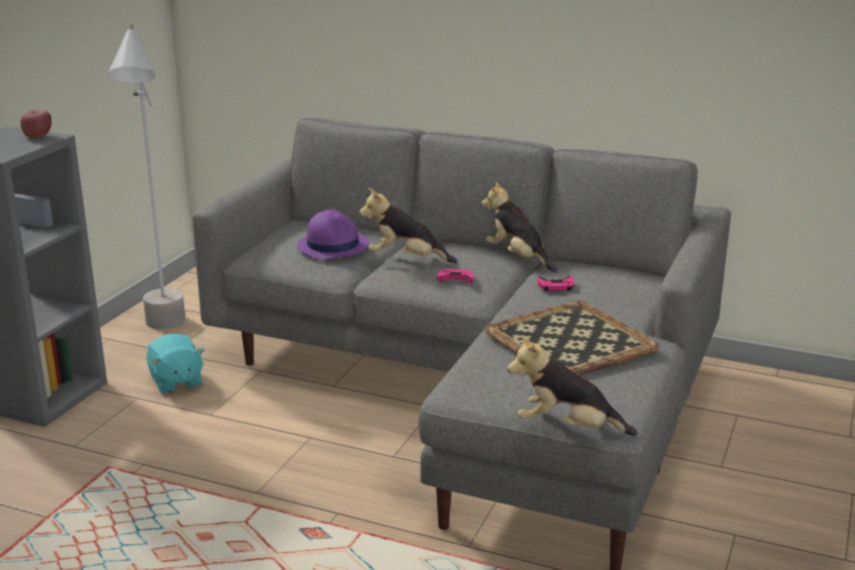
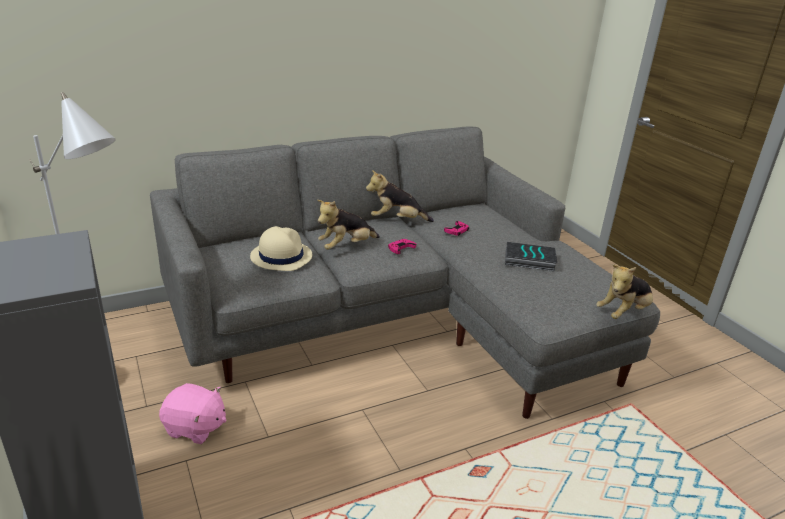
camera: 50 degrees left, 5 degrees up
apple [21,110,52,138] -> none
turquoise plush toy [146,334,205,394] -> pink plush toy [159,383,226,444]
purple hat [297,210,369,259] -> beige hat [250,226,312,271]
tray [485,301,659,376] -> book [505,242,557,271]

